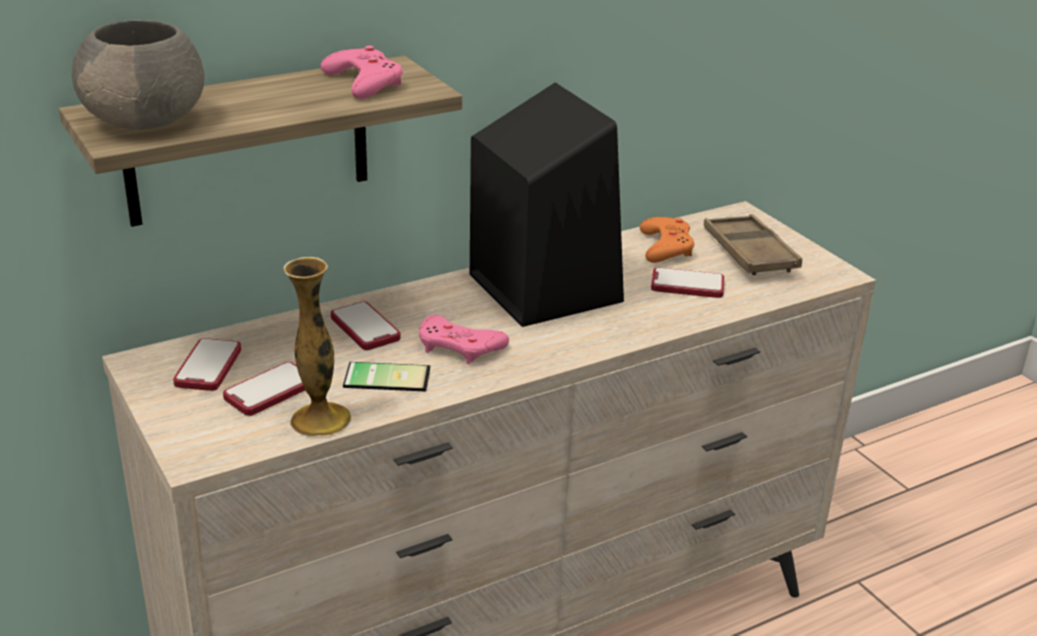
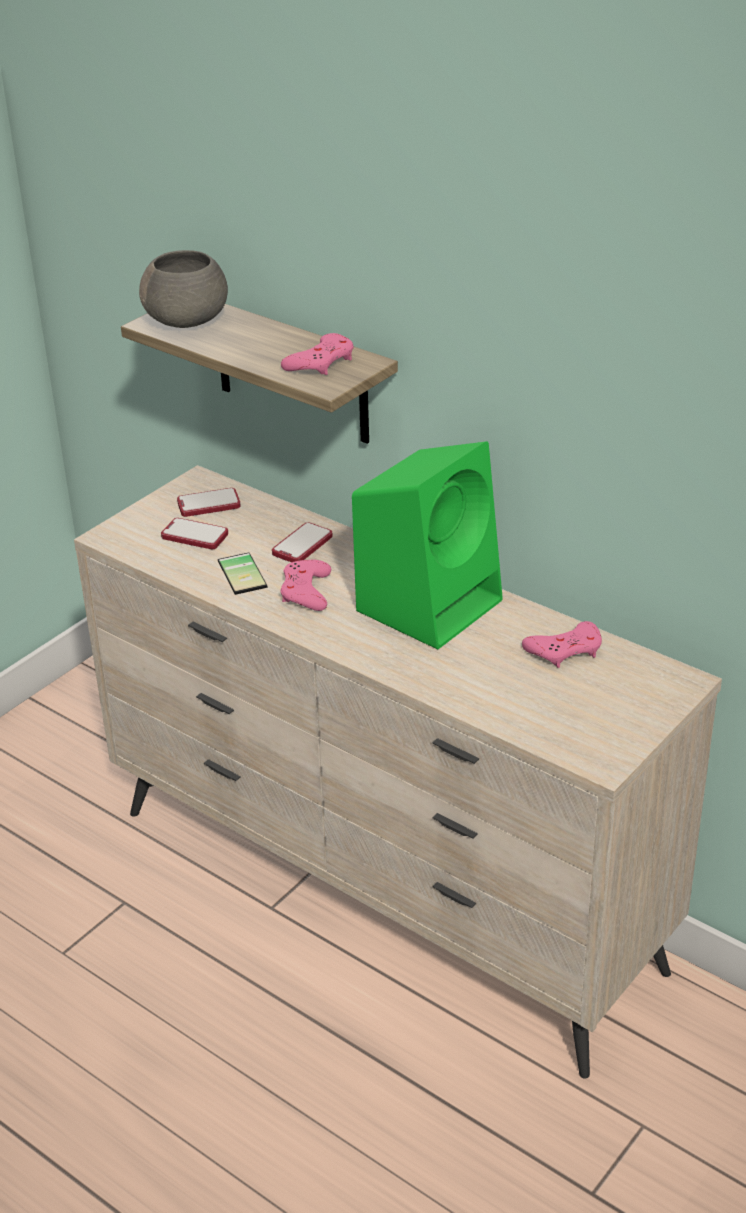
camera: 70 degrees right, 5 degrees up
vase [283,257,352,437] -> none
black speaker [469,82,624,327] -> green speaker [352,441,503,649]
orange game controller [640,217,694,263] -> pink game controller [522,621,602,668]
phone [651,267,724,298] -> none
brown tray [704,214,802,276] -> none

